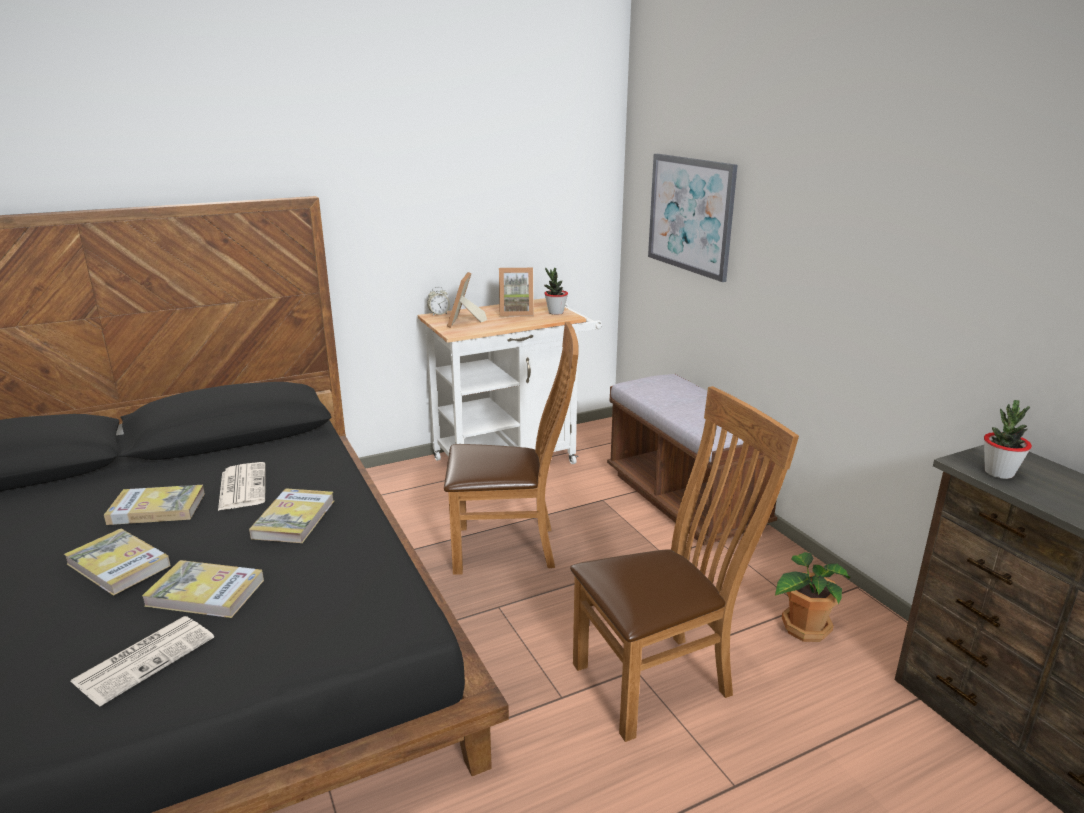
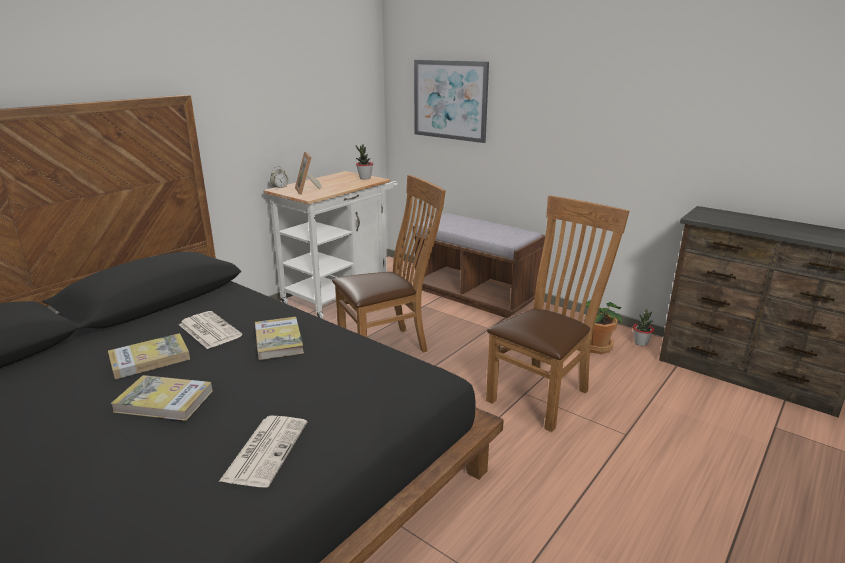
camera: 25 degrees left, 0 degrees up
book [142,560,264,618] -> none
picture frame [499,268,534,317] -> none
potted plant [984,400,1032,479] -> potted plant moved to [633,309,654,346]

